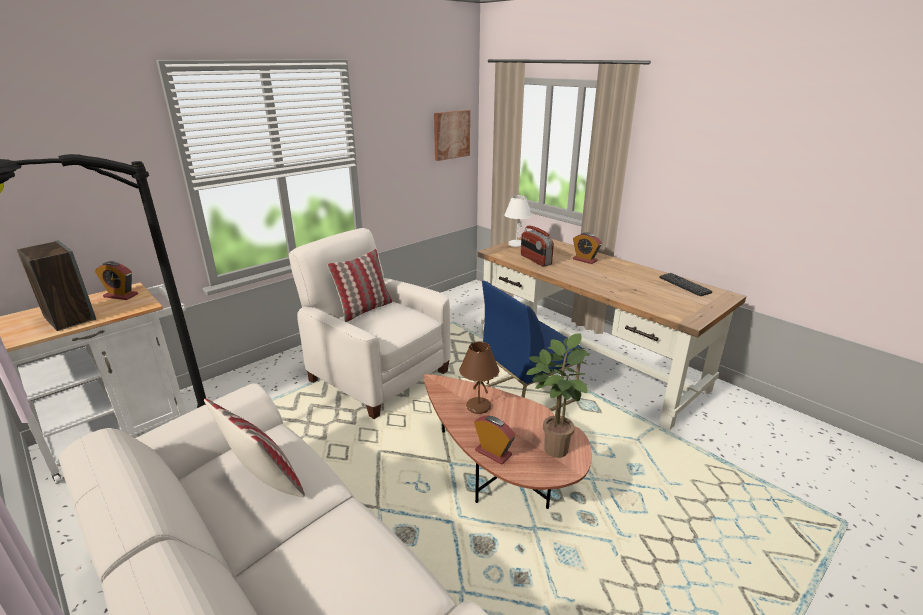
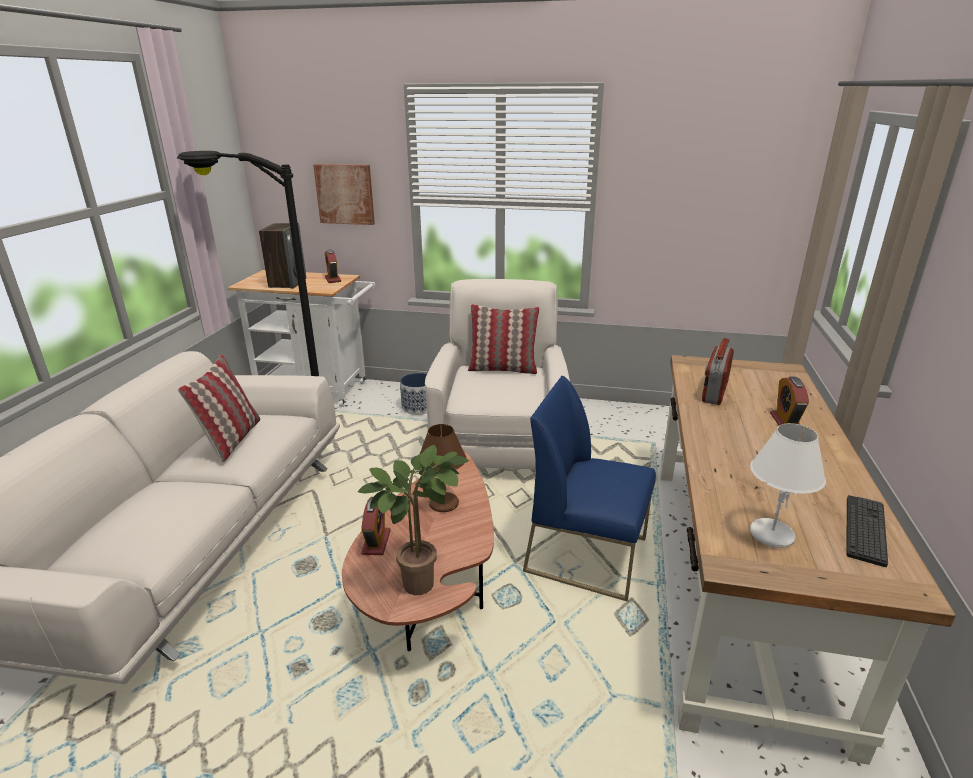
camera: 55 degrees right, 0 degrees up
picture [434,110,470,161] -> picture moved to [313,164,375,225]
white table lamp [504,195,532,247] -> white table lamp moved to [750,423,826,548]
none -> planter [400,373,427,415]

